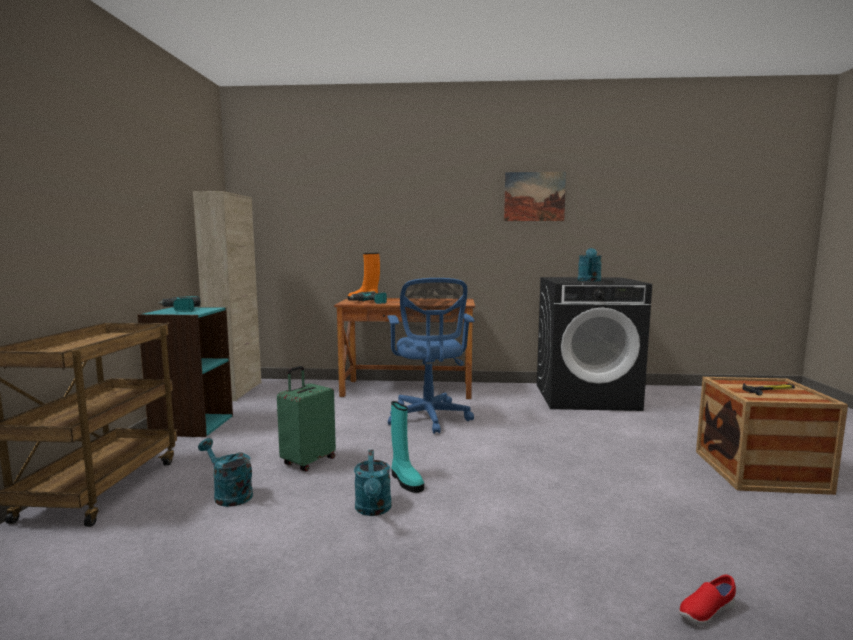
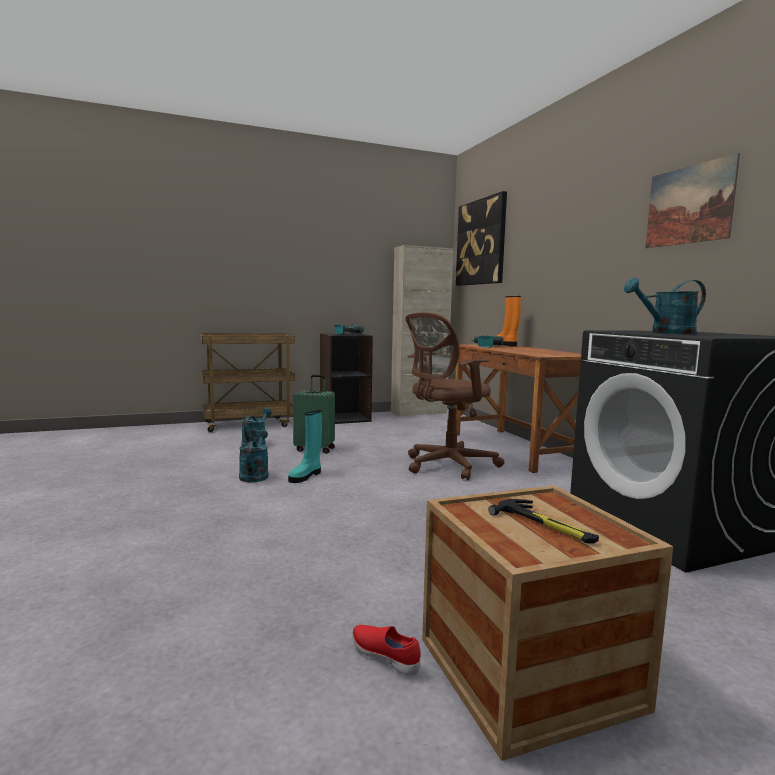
camera: 65 degrees right, 0 degrees up
turquoise bookcase [137,307,233,437] -> black bookcase [320,333,373,424]
turquoise watering can [354,449,392,516] -> turquoise watering can turned 120 degrees clockwise [239,429,269,482]
blue office chair [387,278,474,434] -> brown office chair [406,312,505,480]
red shoe [679,574,736,626] -> red shoe moved to [352,625,421,676]
none -> picture [456,191,507,286]

